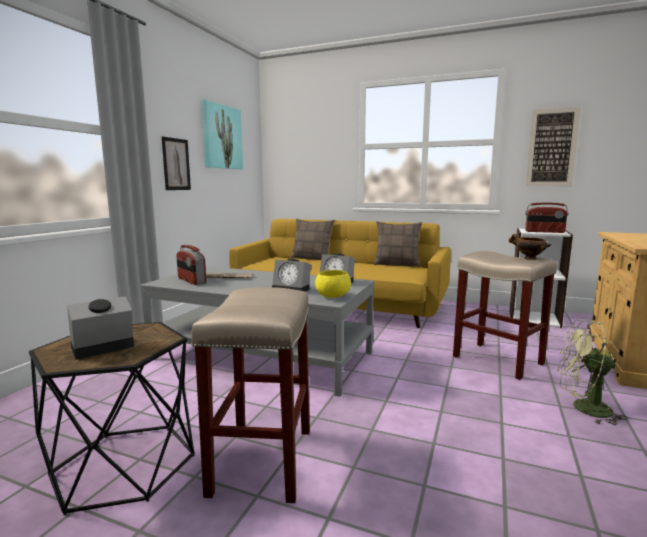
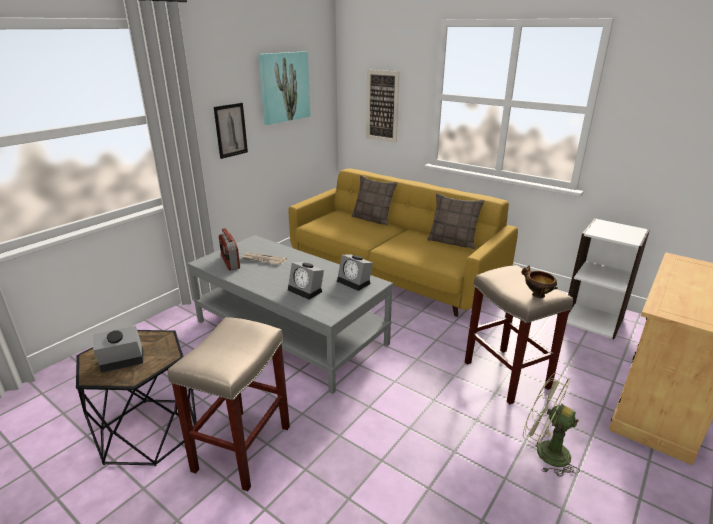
camera: 15 degrees right, 15 degrees up
yellow bowl [315,270,351,298] -> none
picture [525,107,581,186] -> picture moved to [366,70,399,143]
radio [525,203,569,233] -> none

